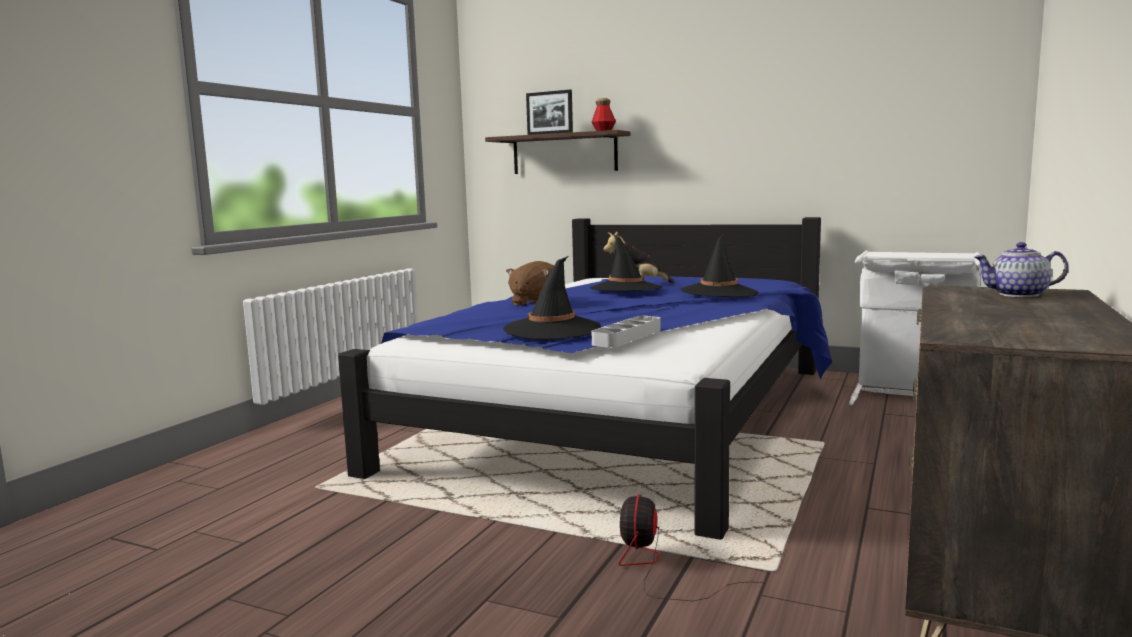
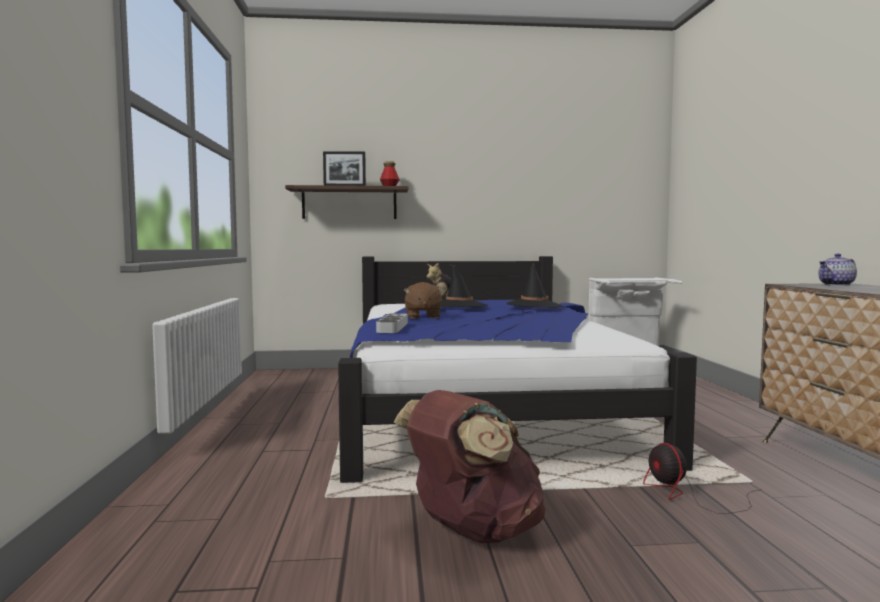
camera: 30 degrees left, 5 degrees down
black hat [503,256,601,340] -> none
grey tray [591,316,661,348] -> grey tray moved to [376,313,408,333]
none -> brown backpack [393,390,545,543]

